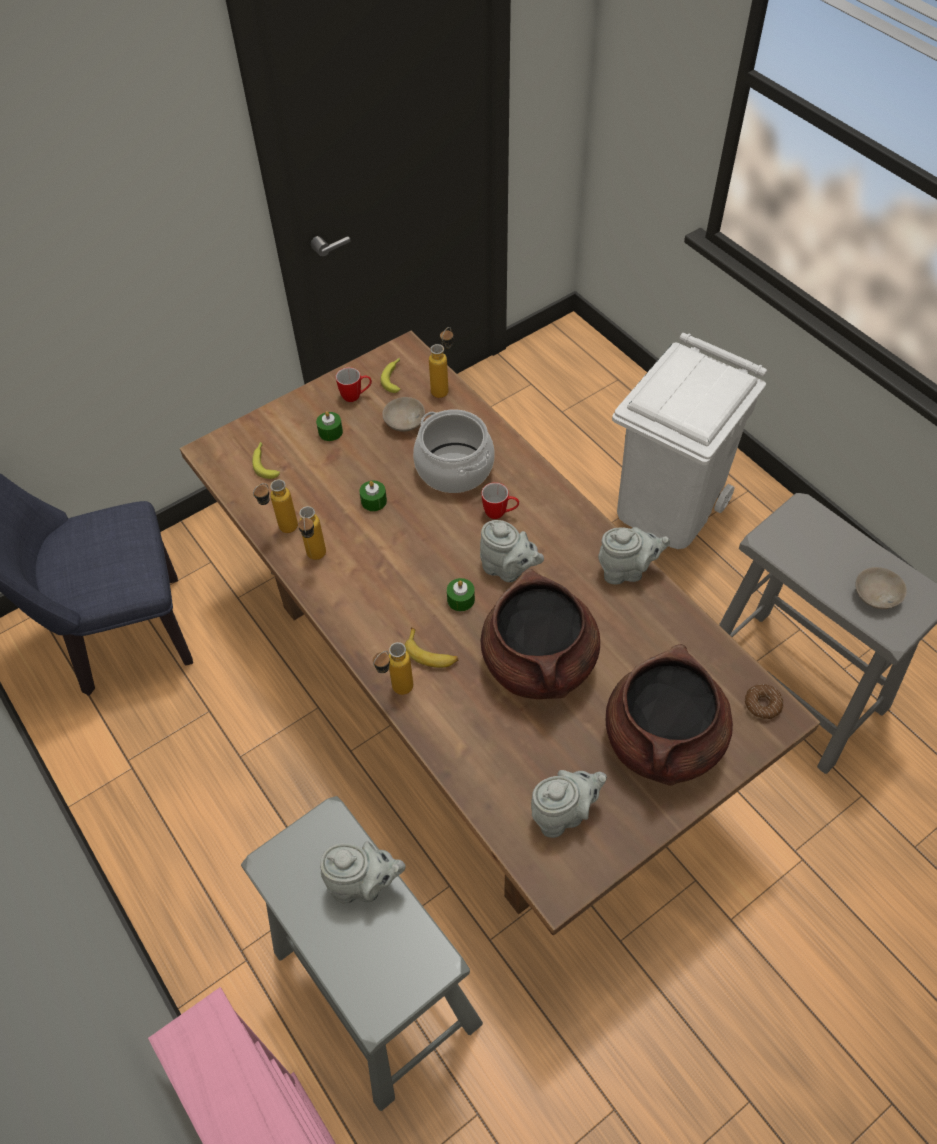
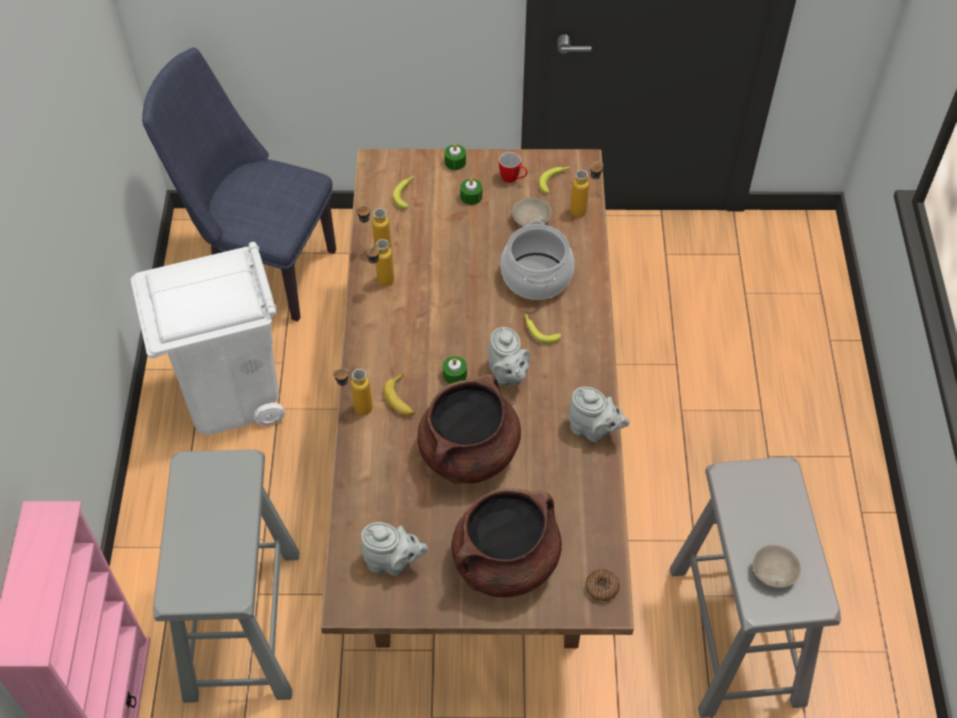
camera: 35 degrees right, 0 degrees up
grey teapot [320,841,406,904] -> none
green candle [360,480,387,511] -> green candle moved to [444,144,466,170]
mug [482,482,519,519] -> banana [524,313,561,344]
white trash can [612,333,767,549] -> white trash can moved to [131,242,285,435]

